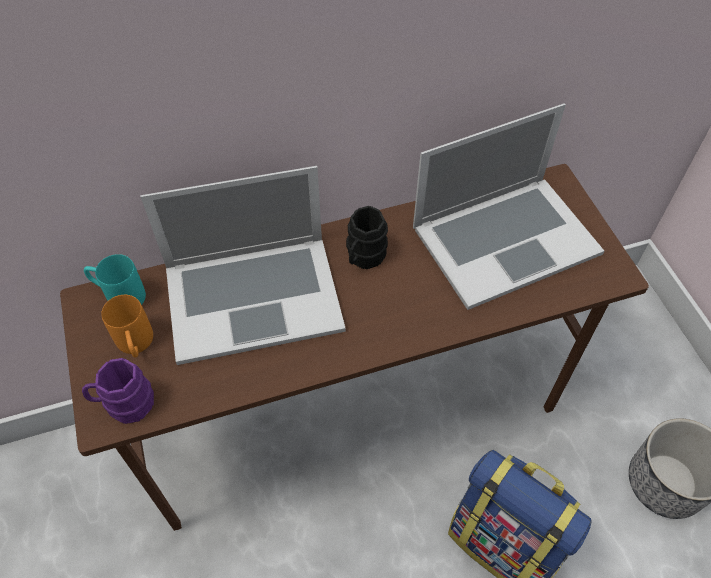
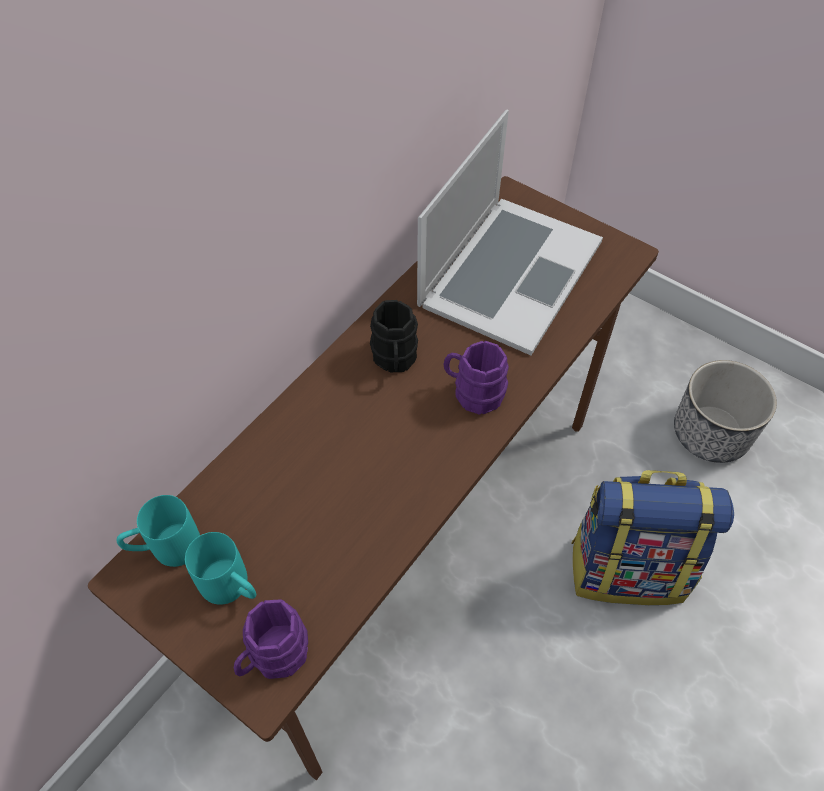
camera: 35 degrees left, 0 degrees up
orange mug [101,295,153,358] -> turquoise mug [185,532,256,605]
laptop [140,166,346,365] -> none
none -> purple mug [444,341,509,415]

